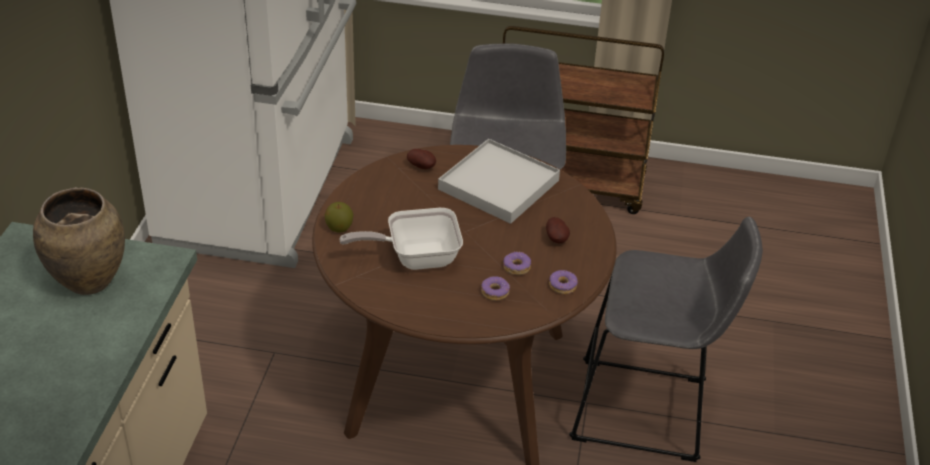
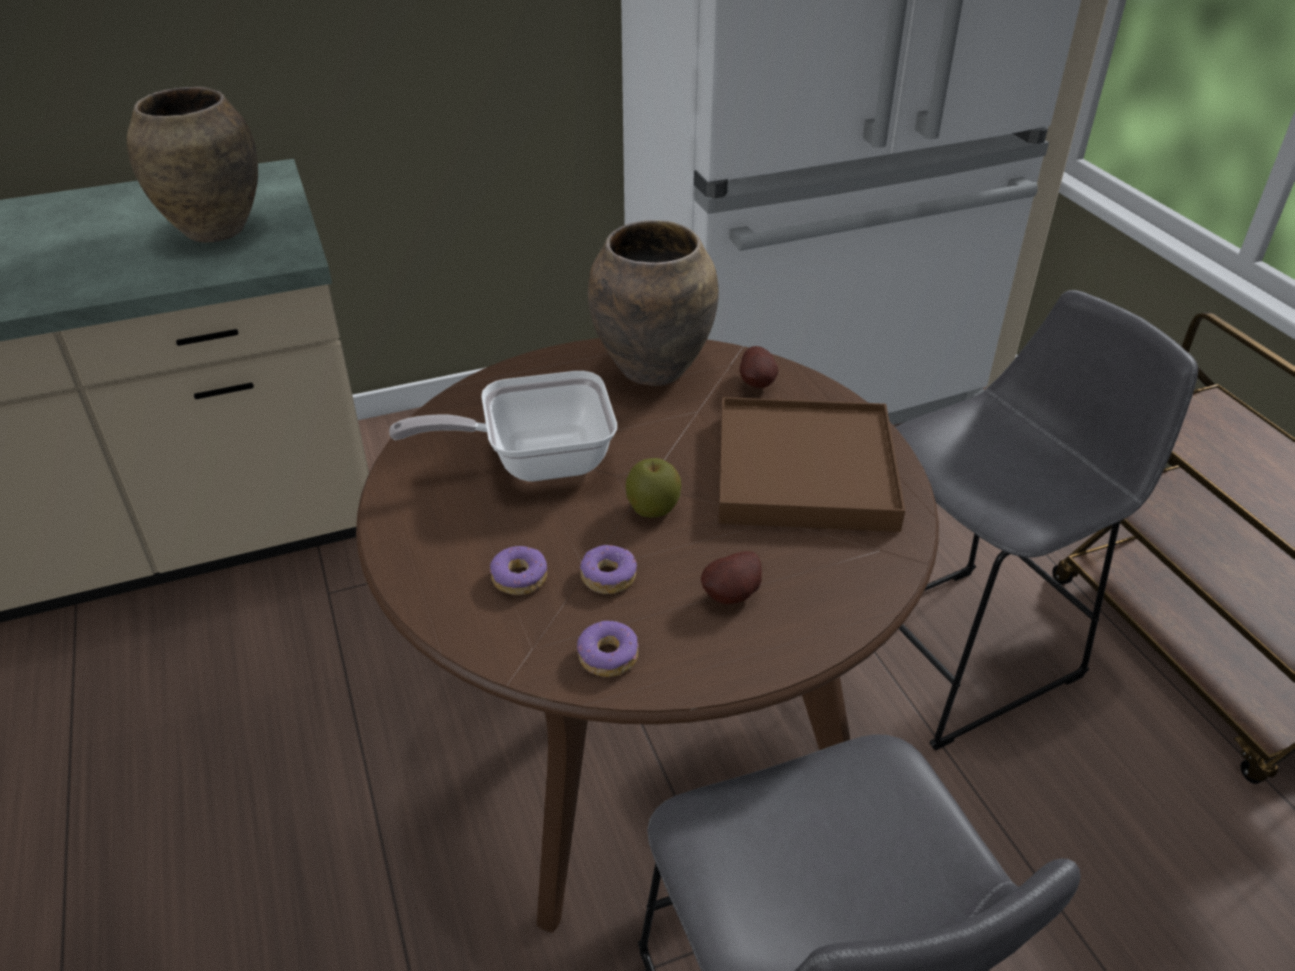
camera: 60 degrees right, 0 degrees up
apple [325,202,353,233] -> apple moved to [626,458,681,518]
frying pan [339,208,463,270] -> frying pan turned 60 degrees counterclockwise [390,371,617,482]
white tray [438,139,560,224] -> brown tray [719,397,905,532]
none -> brown vase [588,220,719,386]

